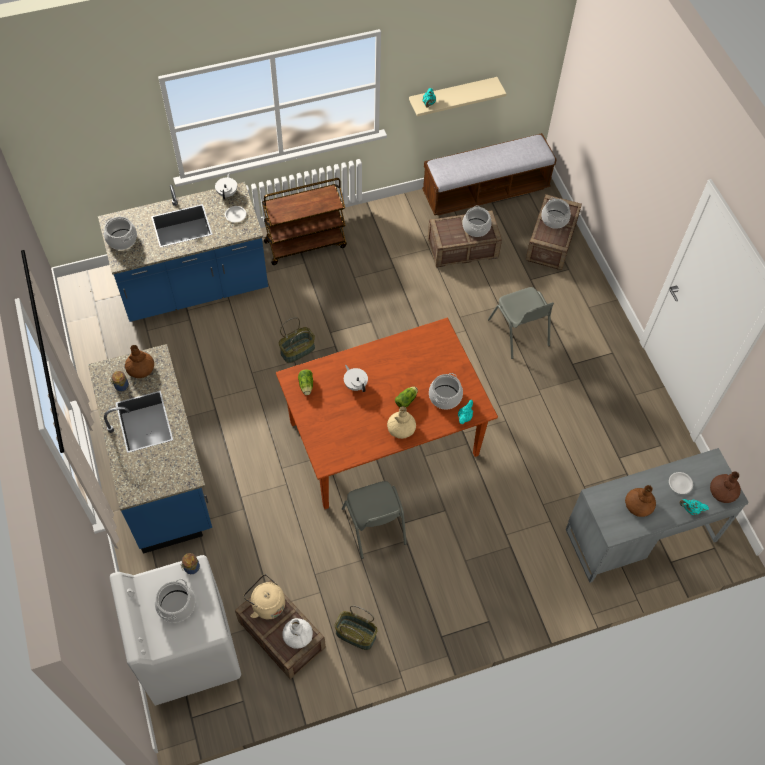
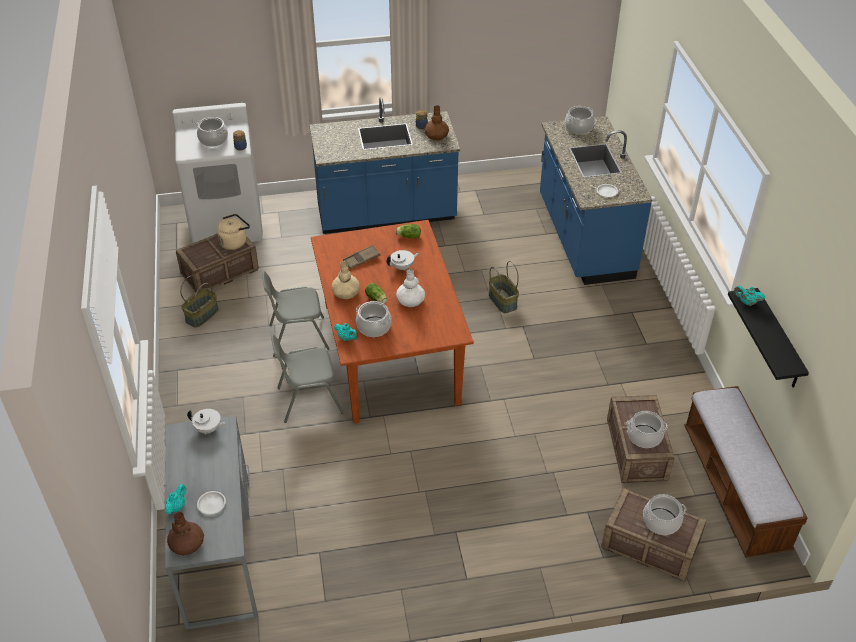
camera: 100 degrees right, 15 degrees down
white teapot [215,173,237,199] -> white teapot moved to [187,409,227,435]
brown cart [262,178,347,265] -> none
white vase [282,618,313,649] -> white vase moved to [396,269,425,307]
beige shelf [409,77,506,117] -> black shelf [728,288,809,387]
grey chair [488,287,554,359] -> grey chair moved to [271,334,344,423]
brown vase [625,485,656,517] -> none
none -> brown tray [343,245,380,269]

